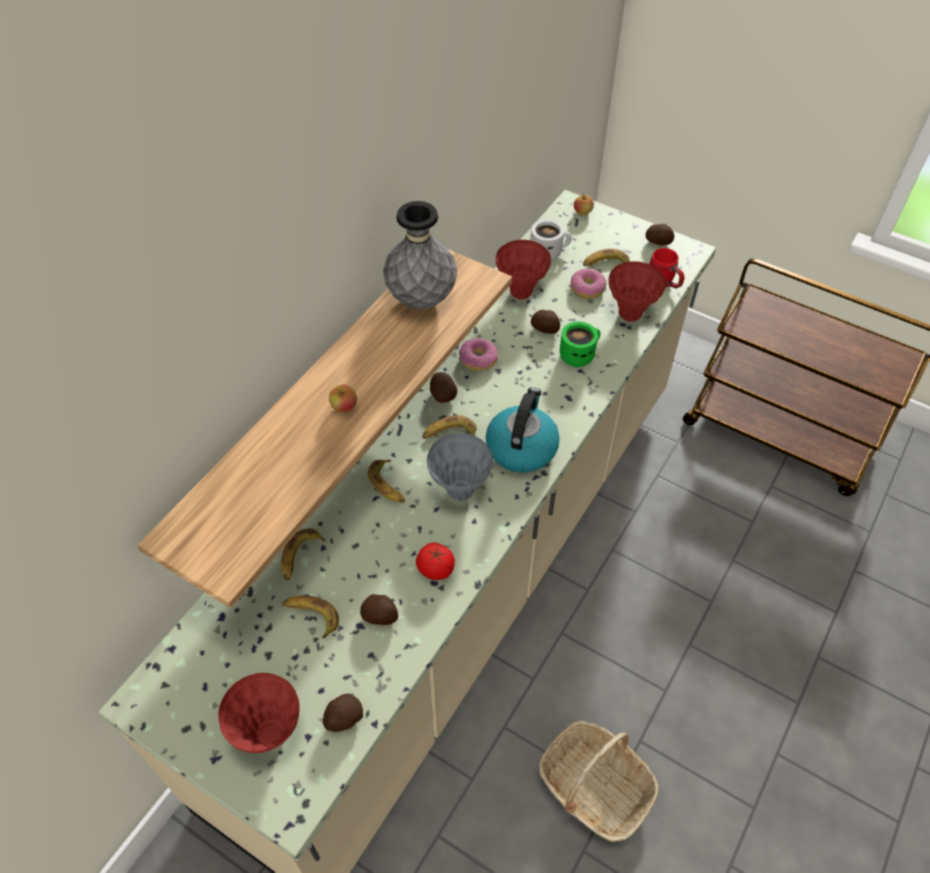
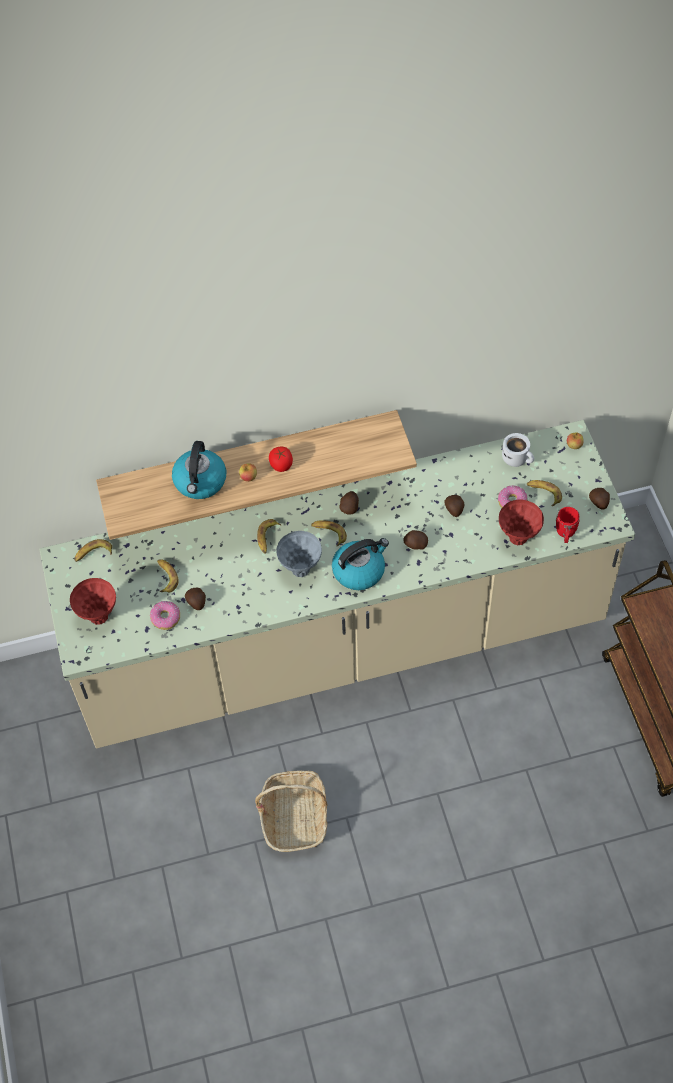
camera: 45 degrees right, 5 degrees up
banana [281,528,325,581] -> banana moved to [74,539,112,562]
potato [323,694,363,732] -> potato moved to [403,530,428,550]
grey vase [383,201,457,309] -> none
tomato [416,543,455,580] -> tomato moved to [269,447,293,472]
donut [459,338,498,371] -> donut moved to [150,601,180,630]
red vase [496,240,551,299] -> none
green mug [560,322,600,367] -> none
none -> kettle [172,441,226,499]

